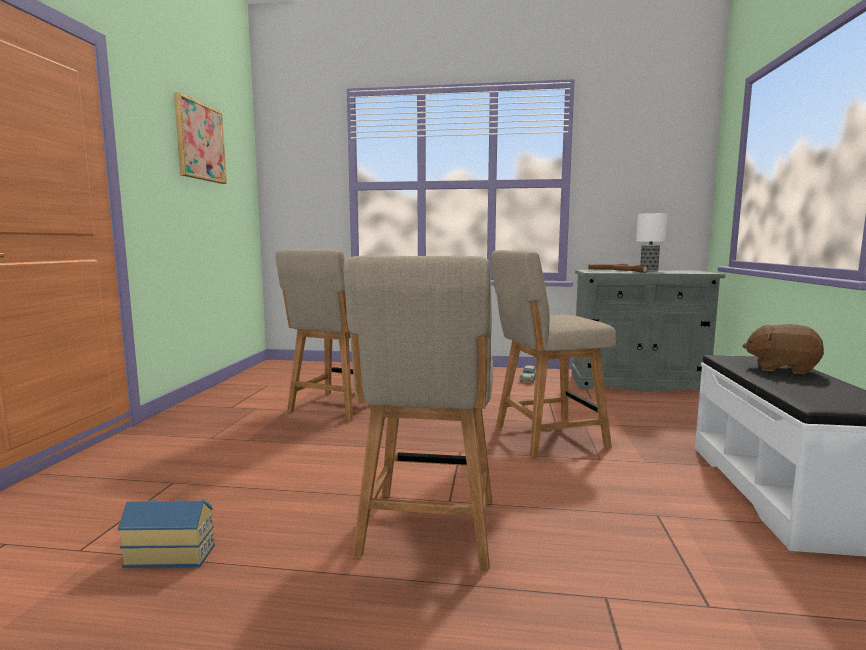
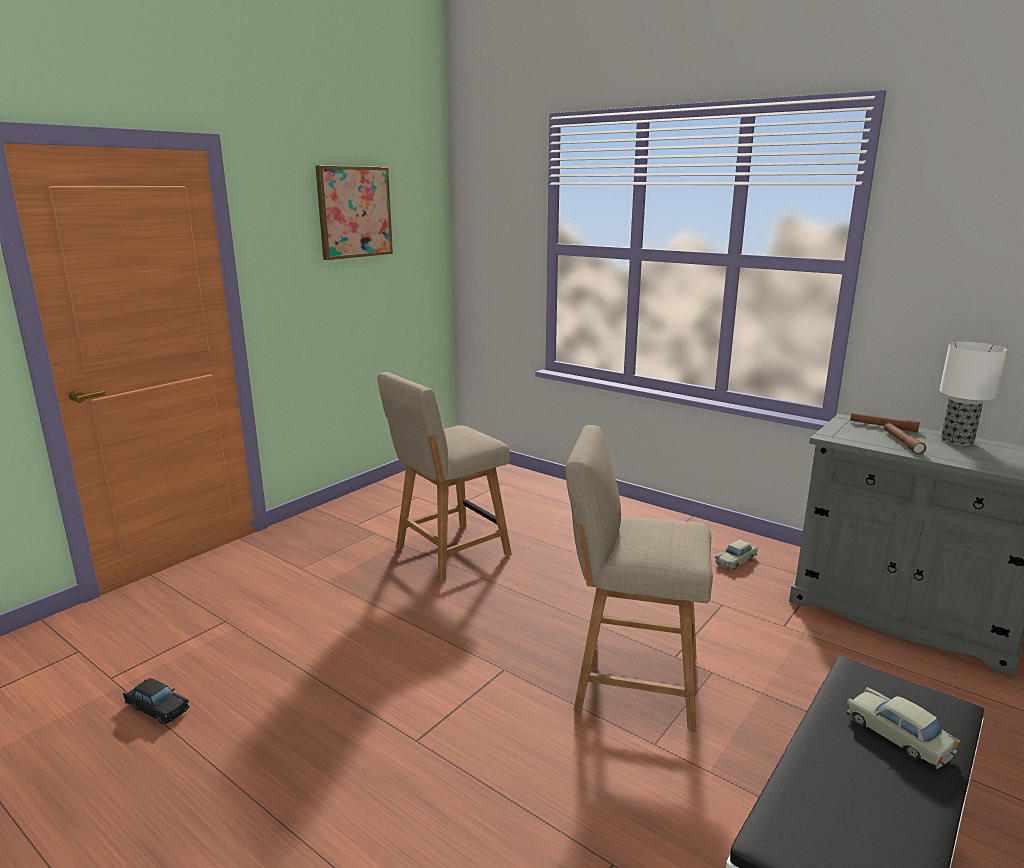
camera: 30 degrees right, 10 degrees up
toy house [118,499,215,568] -> black toy car [123,678,189,724]
beige chair [343,255,493,569] -> none
brown plush toy [743,324,824,374] -> beige toy car [846,687,961,769]

